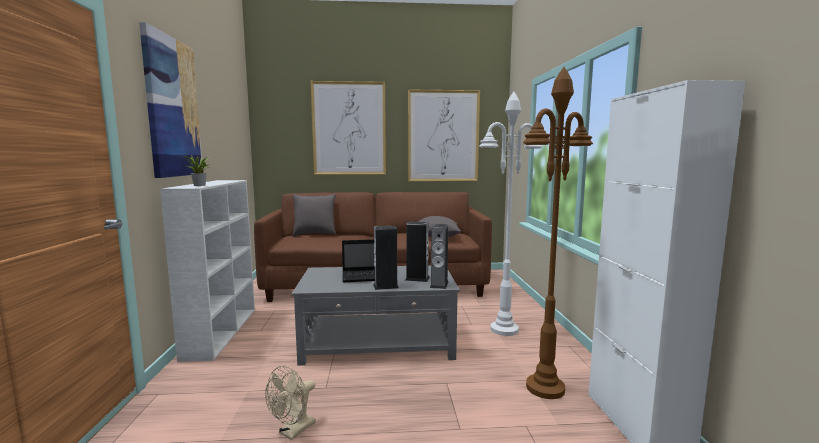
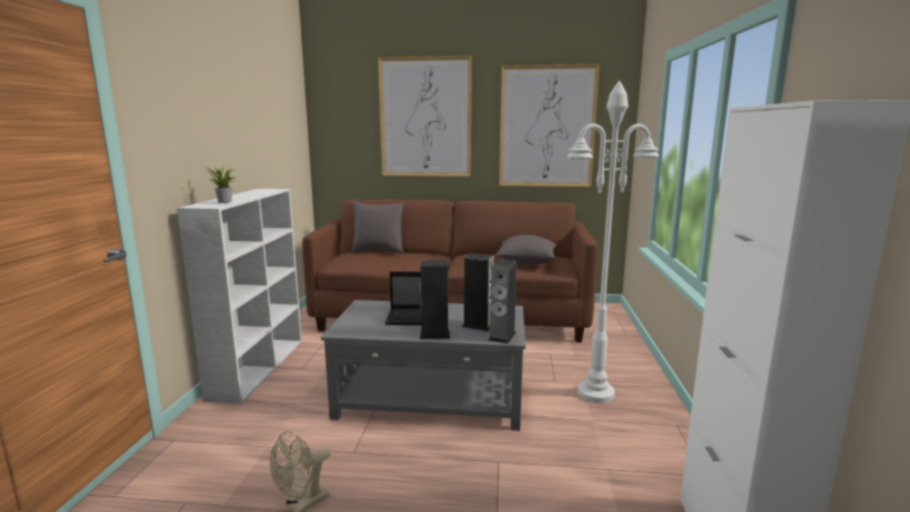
camera: 10 degrees right, 5 degrees up
picture [139,22,202,178] -> none
brown floor lamp [523,67,593,399] -> none

